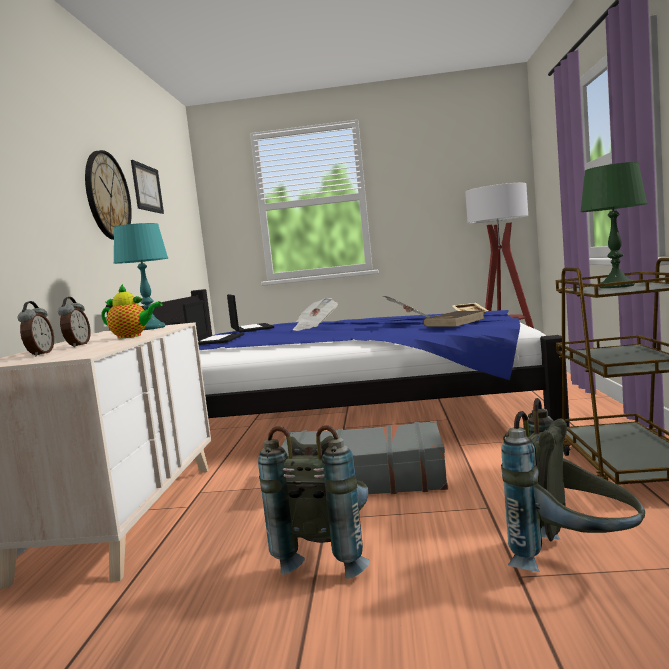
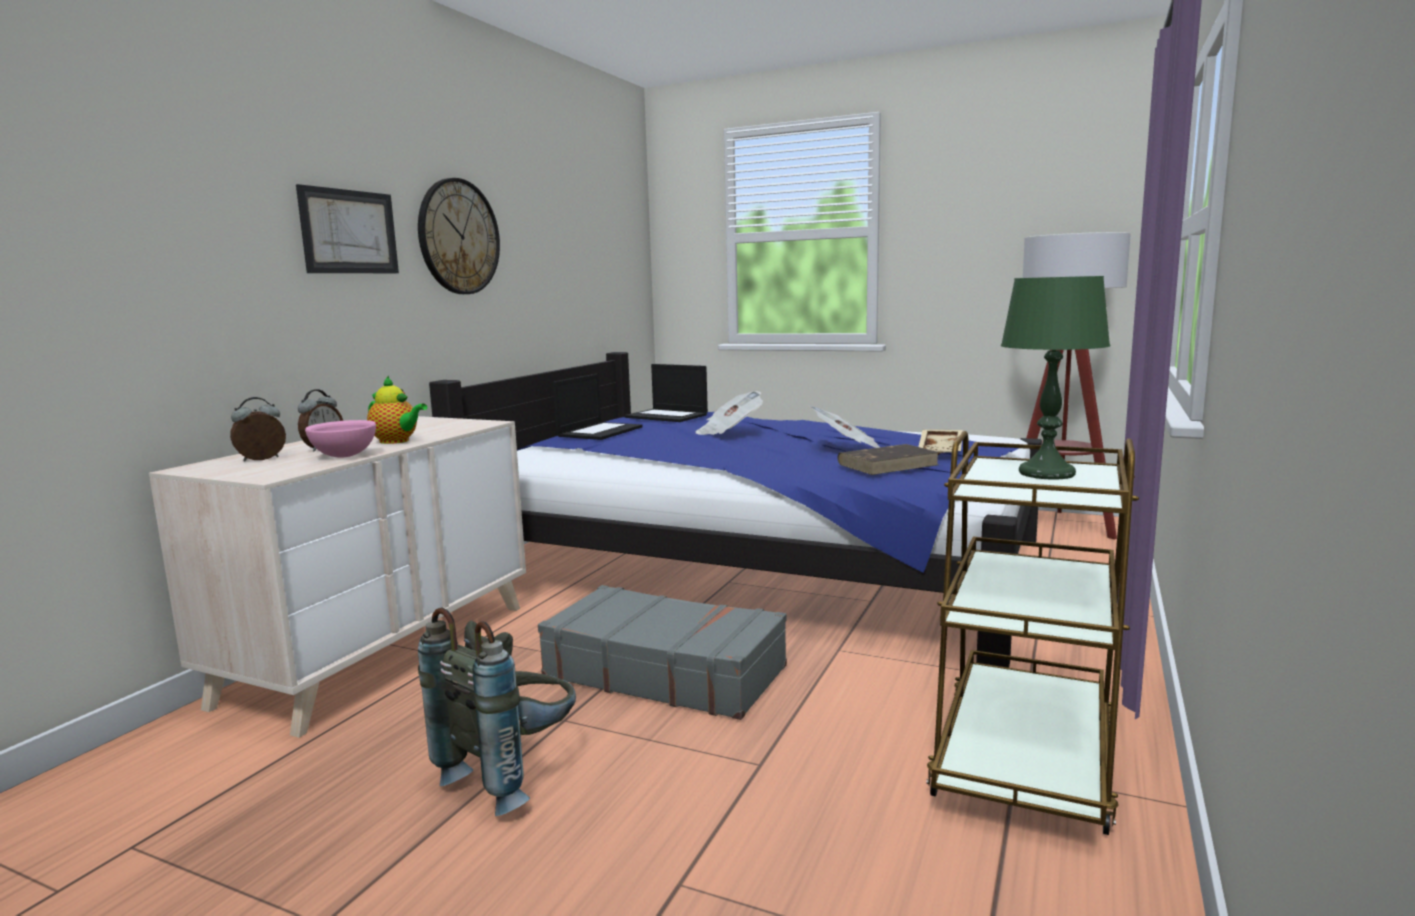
camera: 20 degrees right, 5 degrees up
alarm clock [18,301,54,356] -> alarm clock turned 150 degrees counterclockwise [230,397,286,461]
turquoise table lamp [114,223,168,330] -> none
picture [131,160,164,214] -> picture moved to [296,184,399,273]
laptop [227,294,274,333] -> laptop turned 120 degrees clockwise [625,364,708,422]
grey backpack [501,398,645,572] -> none
none -> pink bowl [305,420,376,458]

